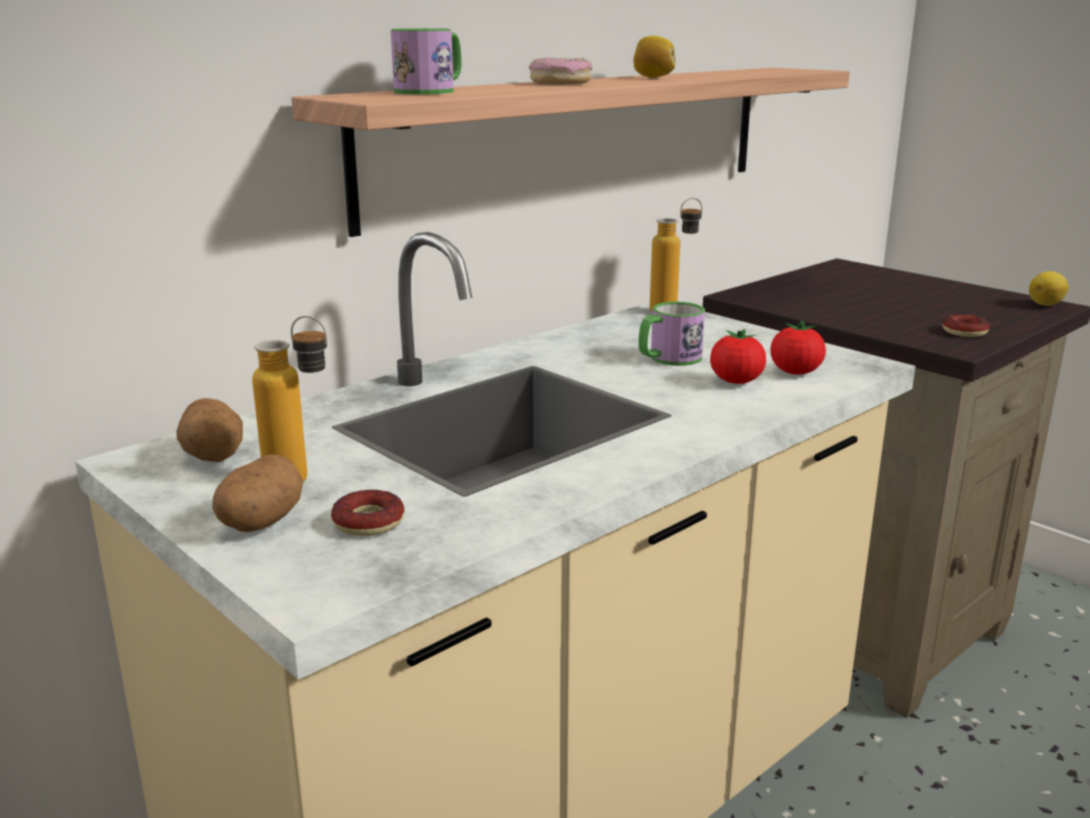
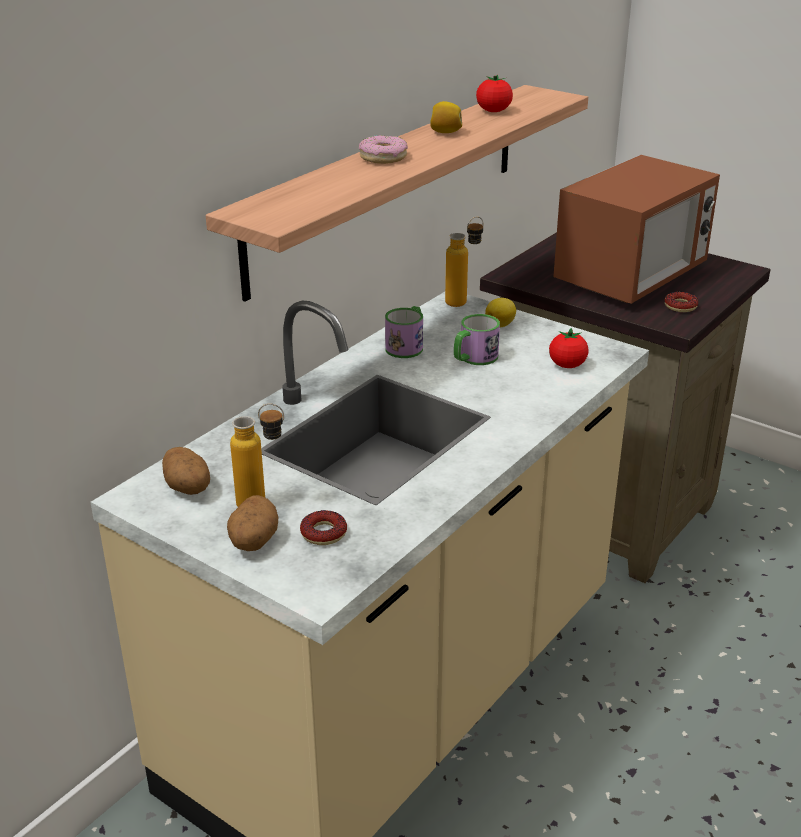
camera: 10 degrees left, 10 degrees up
mug [391,28,461,95] -> mug moved to [385,306,423,358]
tomato [710,329,766,384] -> tomato moved to [476,75,513,112]
lemon [1029,271,1068,306] -> lemon moved to [485,298,516,327]
none -> microwave [553,155,720,304]

